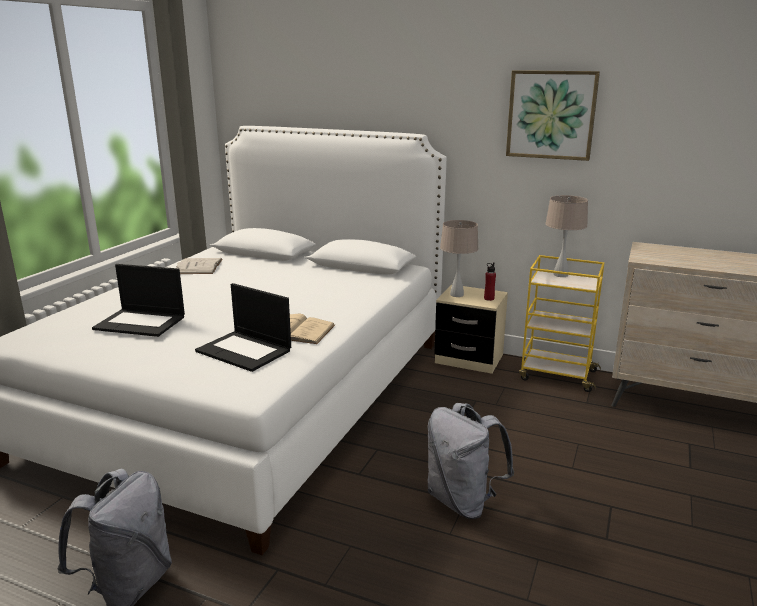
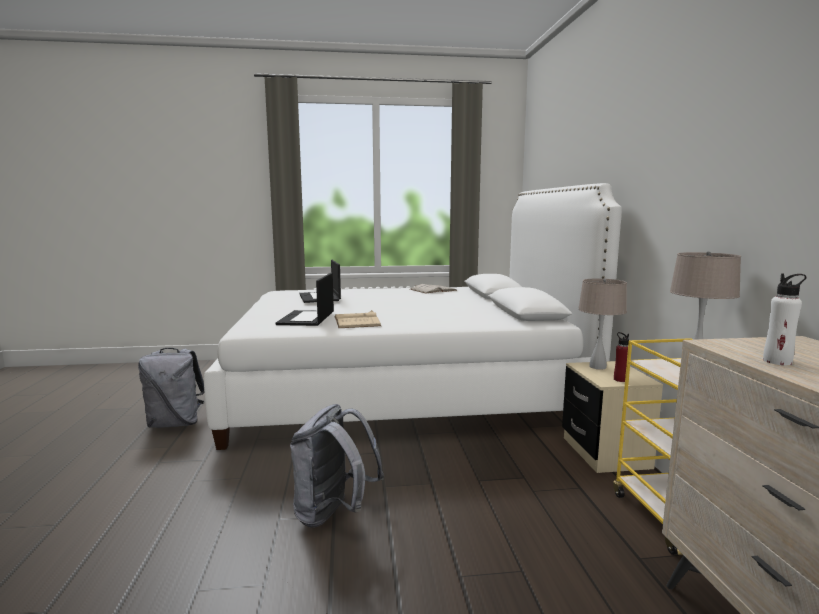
camera: 60 degrees right, 10 degrees down
picture [506,70,600,161] -> none
none -> white bottle [763,274,807,365]

